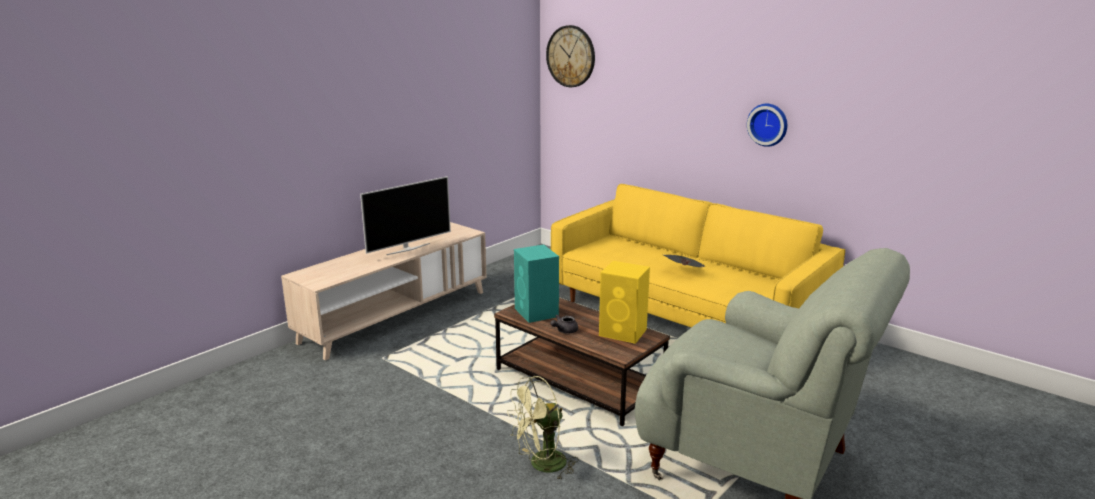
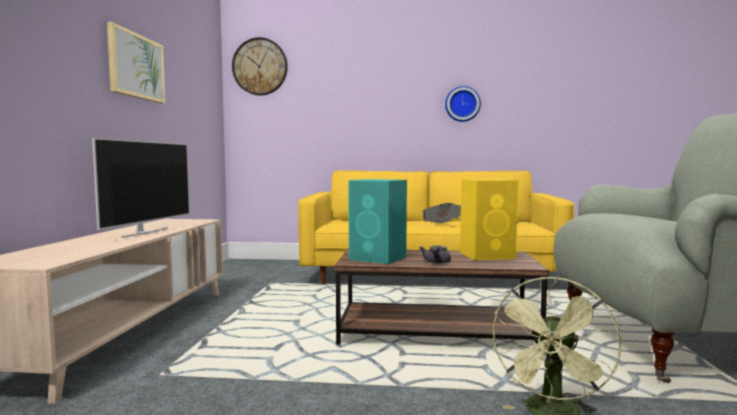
camera: 35 degrees left, 15 degrees down
none -> picture [107,22,165,103]

